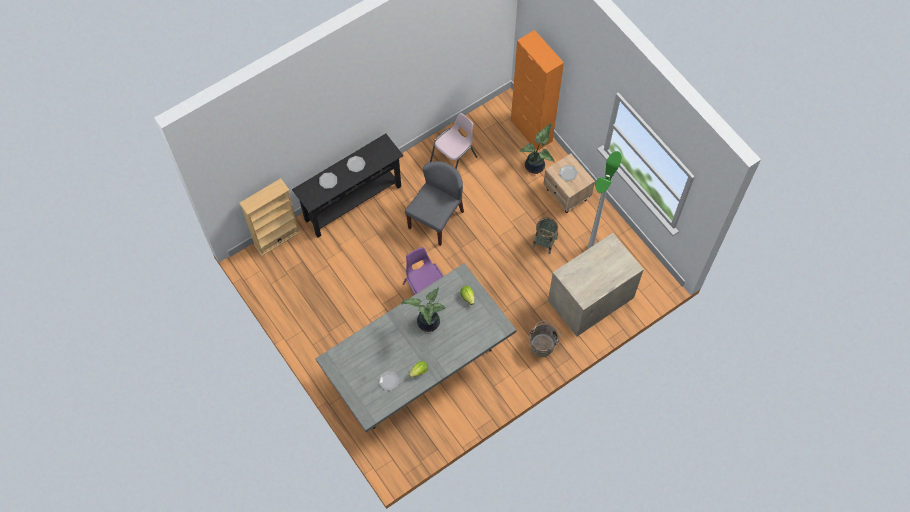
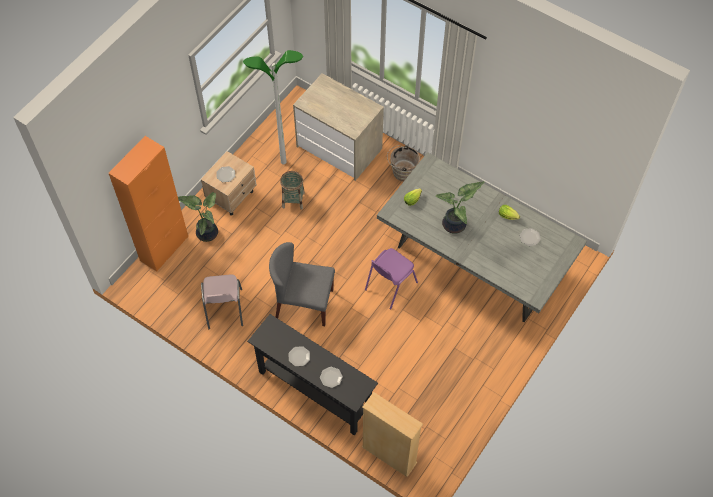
camera: 110 degrees left, 5 degrees down
pink chair [430,113,477,170] -> pink chair turned 120 degrees counterclockwise [201,275,243,329]

